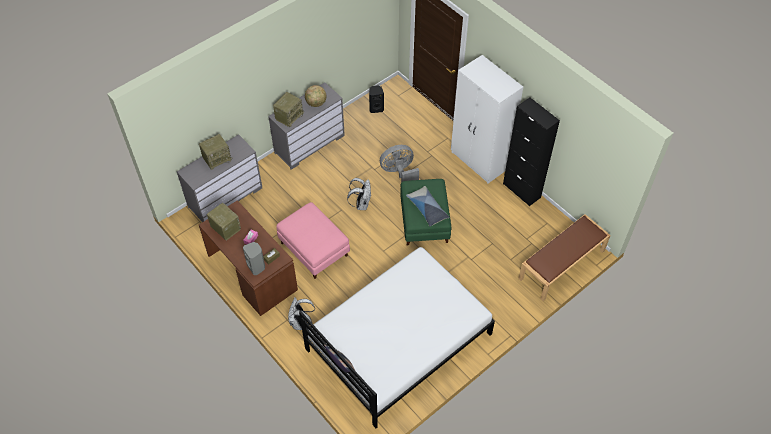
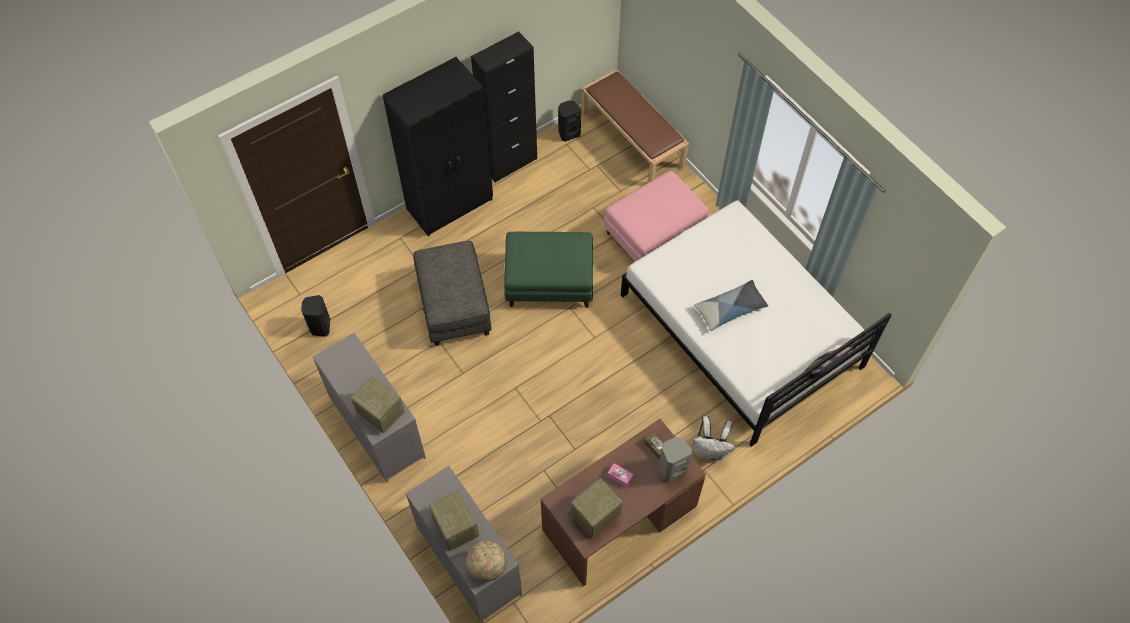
camera: 85 degrees left, 5 degrees up
pink ottoman [276,202,350,279] -> pink ottoman moved to [604,171,709,262]
globe [305,85,327,107] -> globe moved to [466,541,507,582]
white backpack [347,178,371,210] -> none
grey fan [380,145,419,182] -> grey ottoman [413,241,492,346]
pillow [406,186,449,226] -> pillow moved to [694,280,768,331]
white wardrobe [451,55,523,184] -> black wardrobe [383,57,493,236]
none -> black speaker [558,100,581,142]

